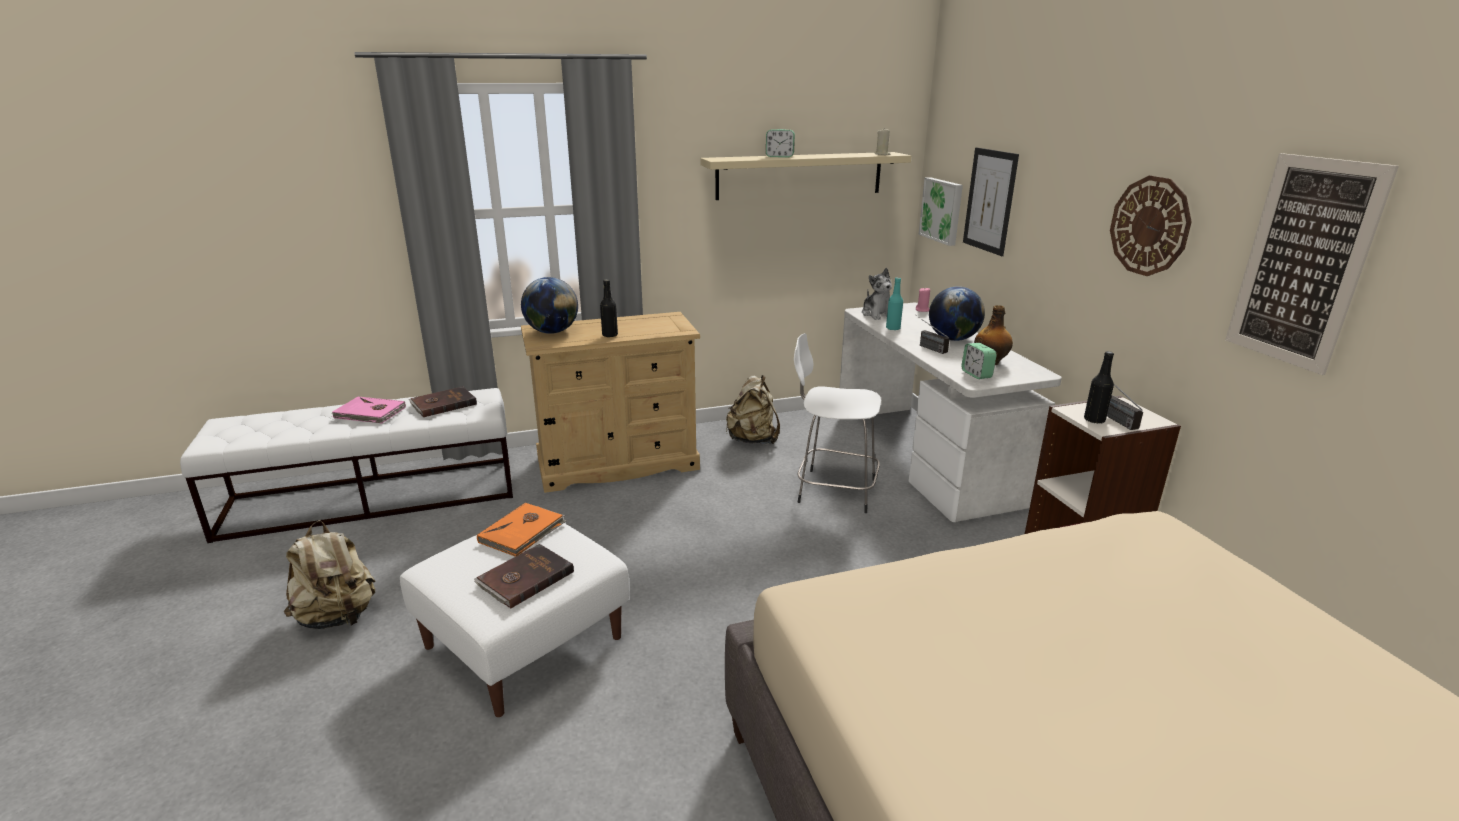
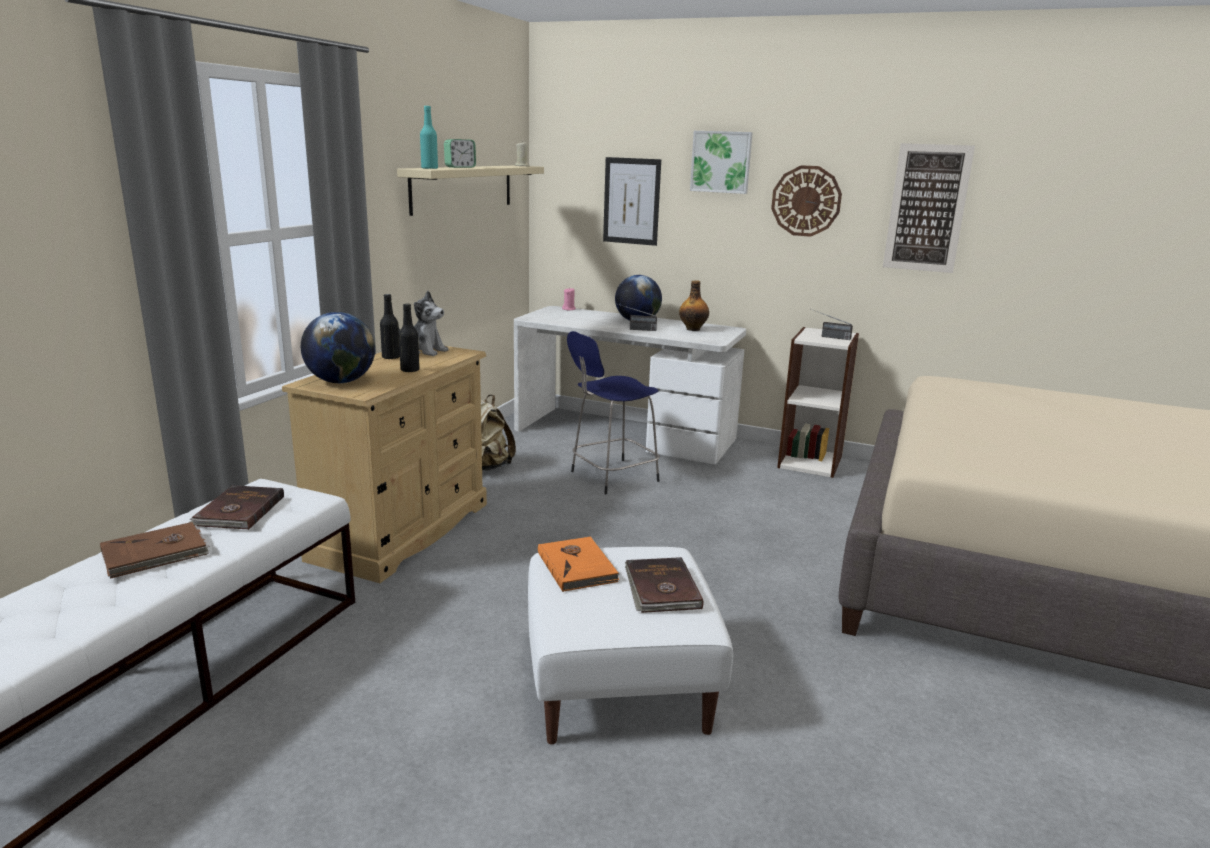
camera: 50 degrees left, 5 degrees down
beige backpack [283,520,375,629] -> none
pink book [332,397,406,423] -> brown book [100,522,209,579]
white stool [794,333,881,513] -> blue stool [567,331,660,494]
plush toy [862,268,892,320] -> plush toy moved to [399,291,449,356]
turquoise bottle [886,277,903,330] -> turquoise bottle moved to [420,106,438,169]
picture [919,177,963,246] -> picture moved to [690,131,753,194]
alarm clock [961,343,997,379] -> none
black bottle [1084,351,1114,424] -> black bottle moved to [380,294,400,359]

